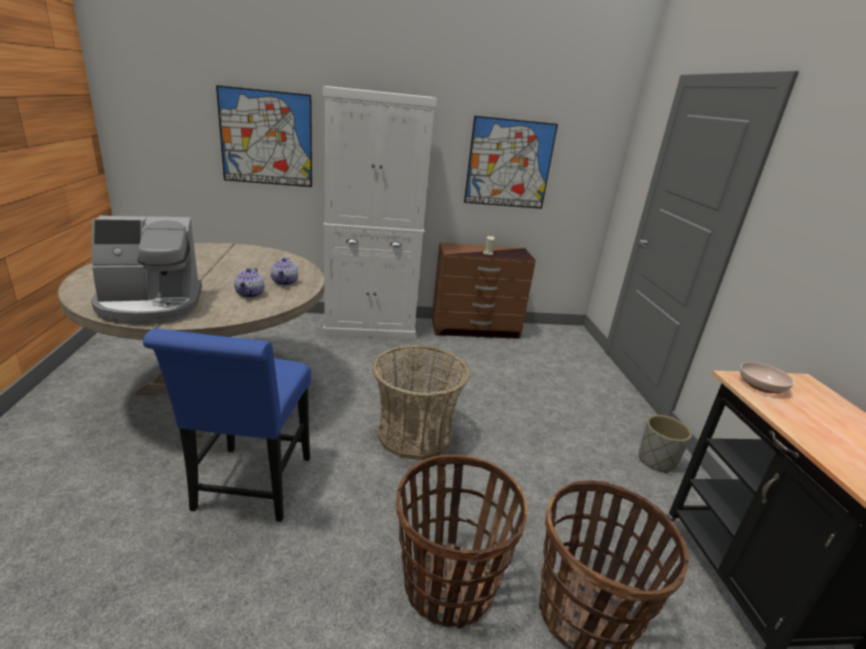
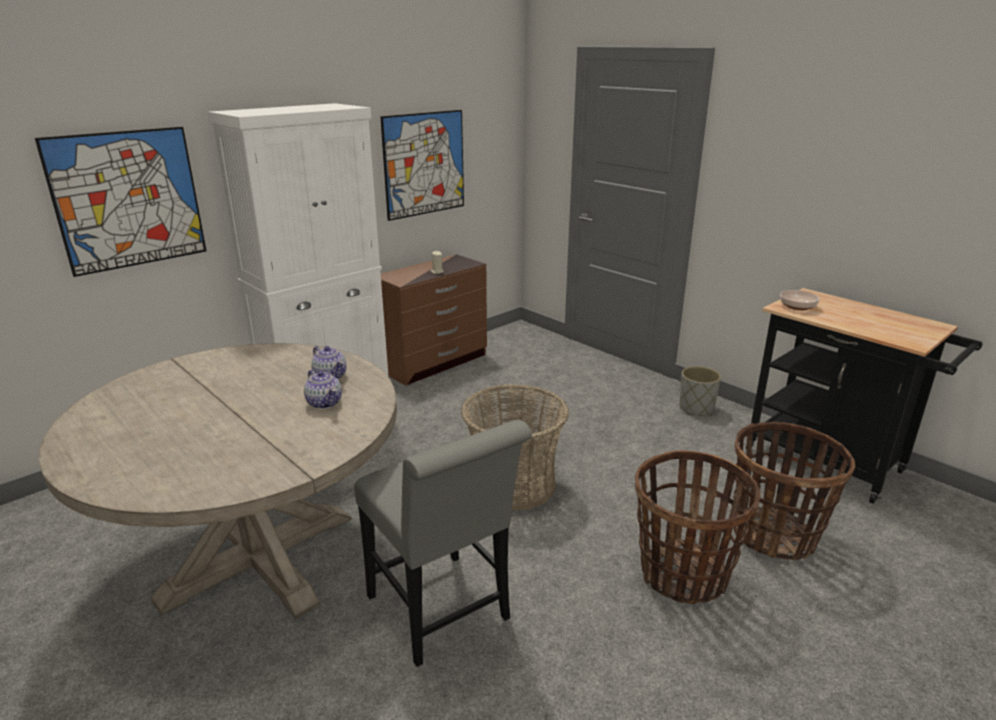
camera: 35 degrees left, 0 degrees up
coffee machine [91,216,202,324] -> none
blue chair [143,329,311,522] -> grey chair [354,420,532,667]

